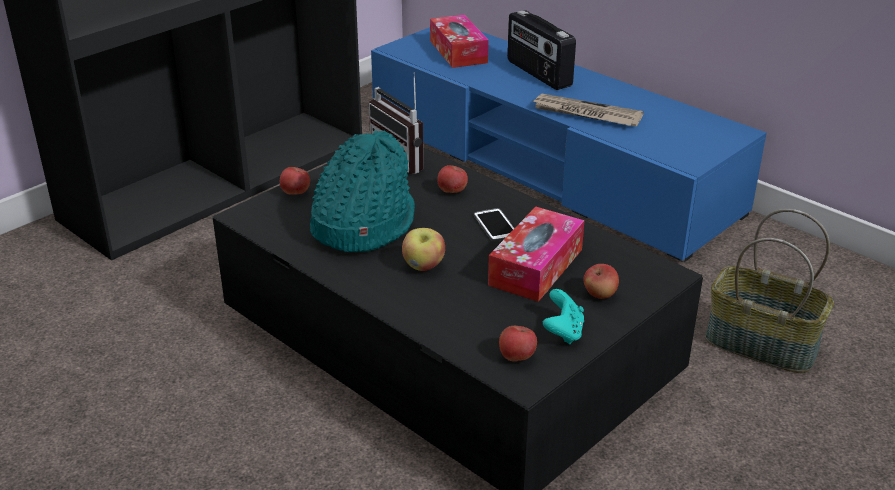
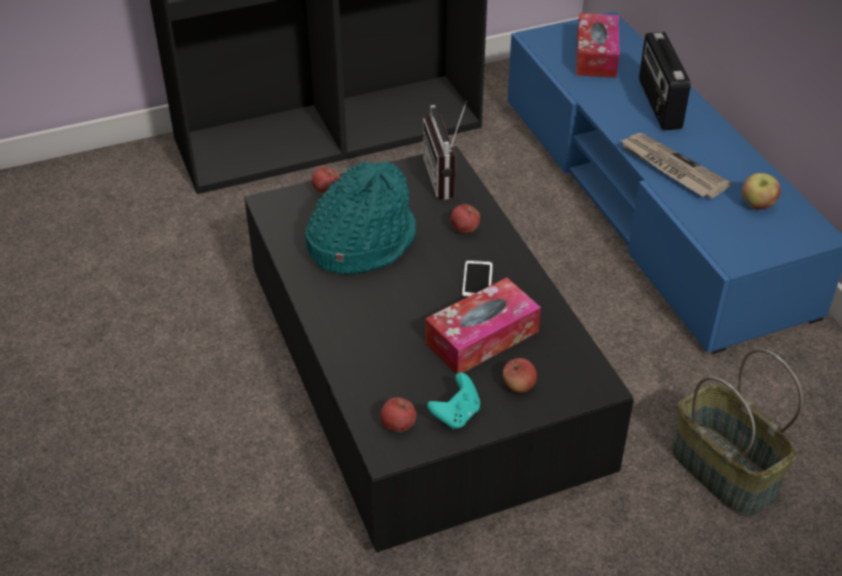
camera: 25 degrees right, 10 degrees up
apple [402,228,445,271] -> apple moved to [742,173,781,210]

